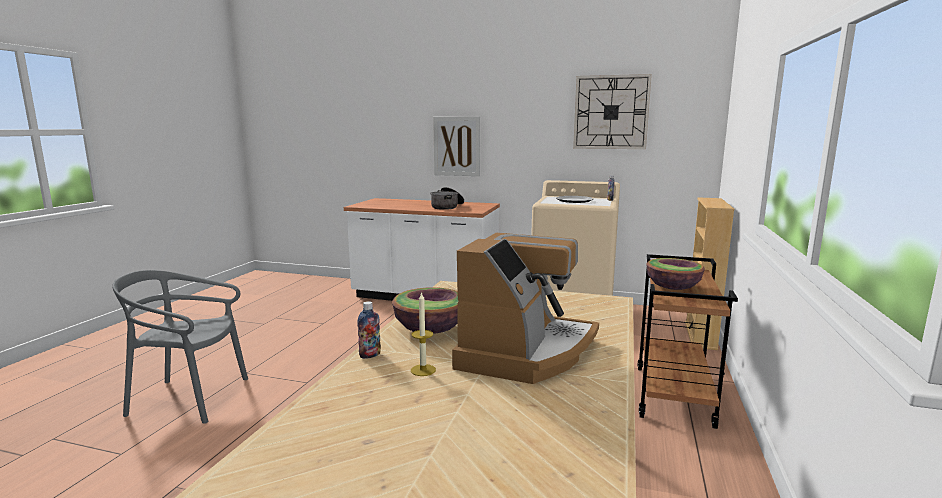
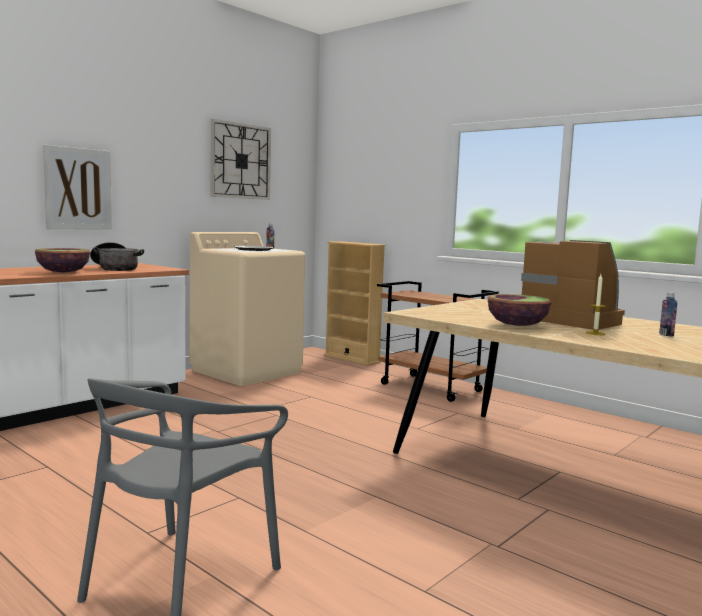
camera: 65 degrees left, 5 degrees down
bottle [357,301,381,359] -> bottle moved to [659,292,677,336]
bowl [646,258,705,290] -> bowl moved to [35,248,90,273]

